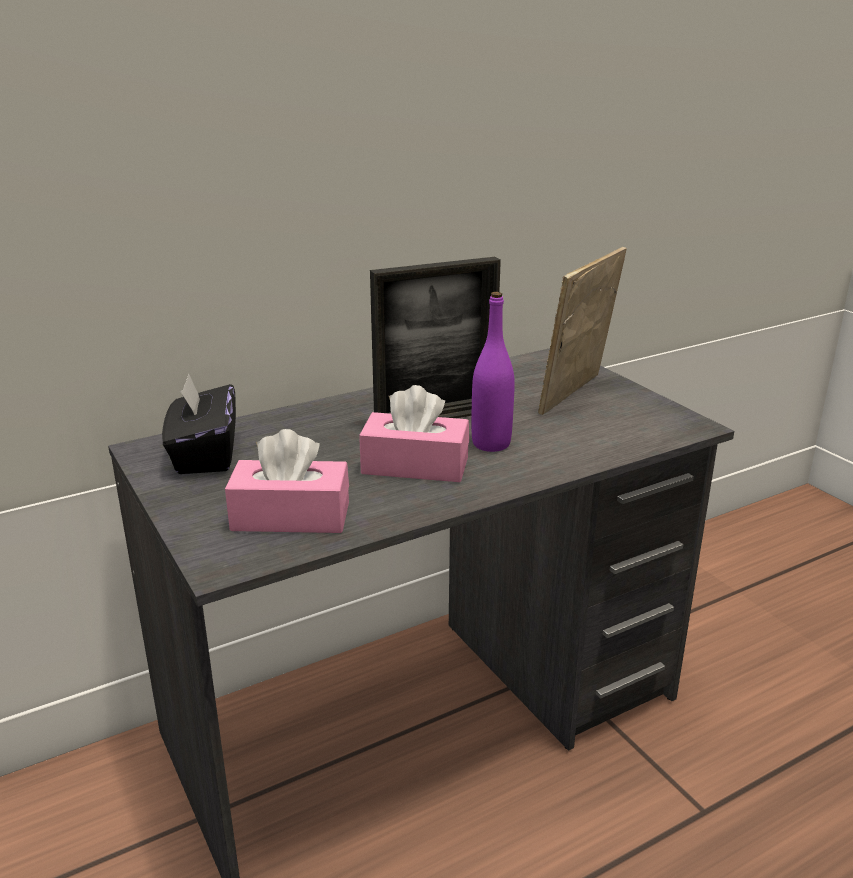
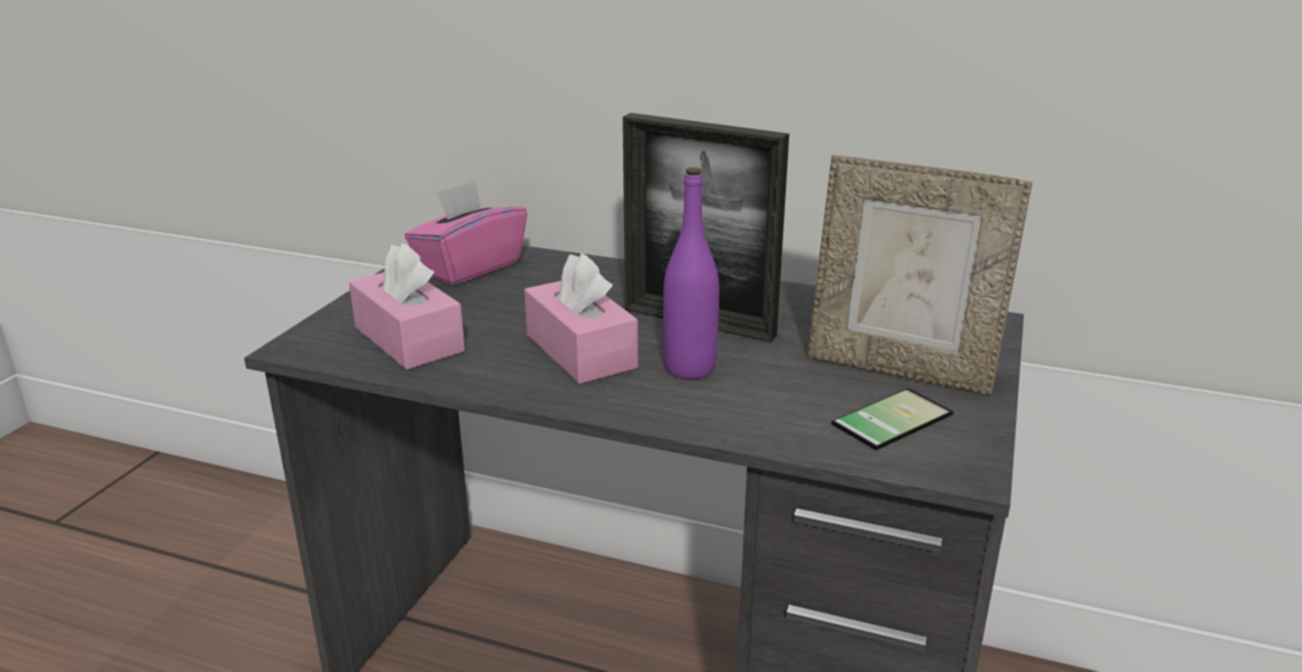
camera: 50 degrees right, 0 degrees up
black tissue box [162,373,236,474] -> pink tissue box [405,181,527,285]
picture frame [538,247,627,415] -> picture frame turned 150 degrees counterclockwise [808,155,1032,395]
none -> phone [832,388,954,450]

